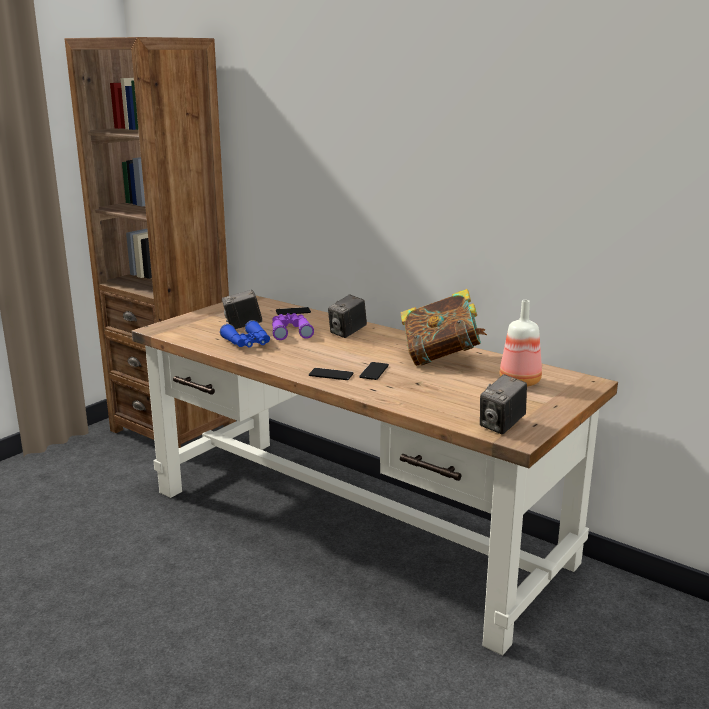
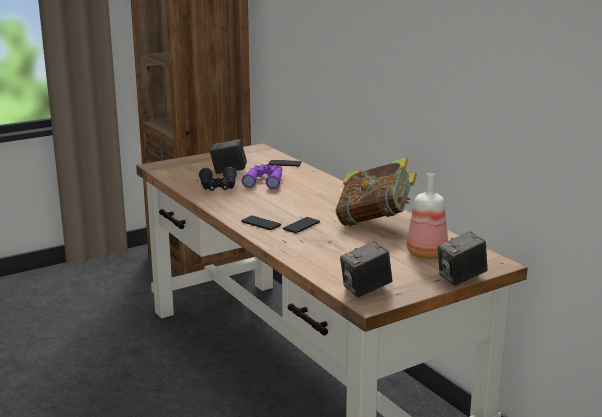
camera: 20 degrees right, 0 degrees up
blue binoculars [220,320,270,347] -> black binoculars [199,167,237,191]
camera [328,294,367,338] -> camera moved to [438,231,487,286]

